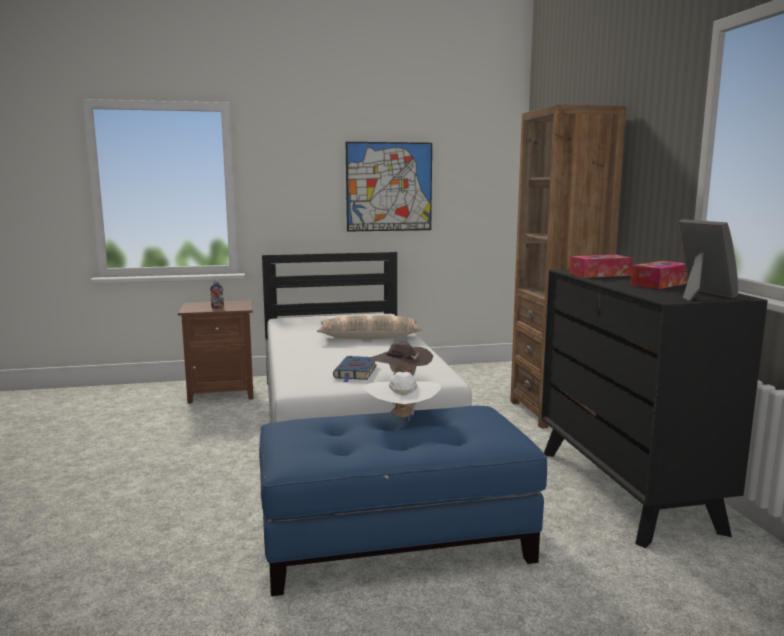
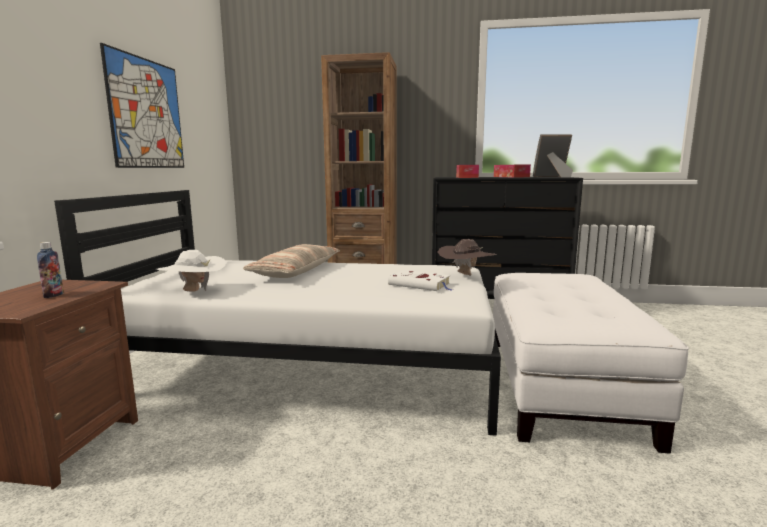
camera: 70 degrees left, 0 degrees up
blue ottoman [259,406,547,596] -> white ottoman [493,273,689,454]
blue book [333,356,377,383] -> white book [388,270,453,291]
white hat [363,372,442,419] -> white hat moved to [156,250,227,292]

